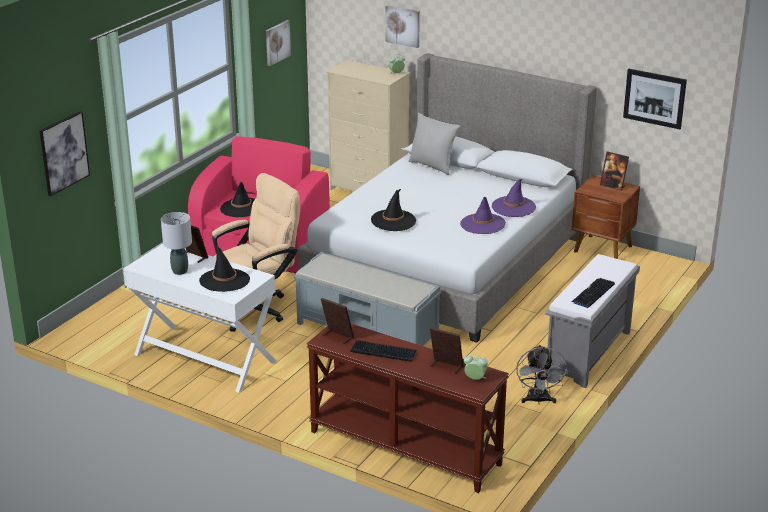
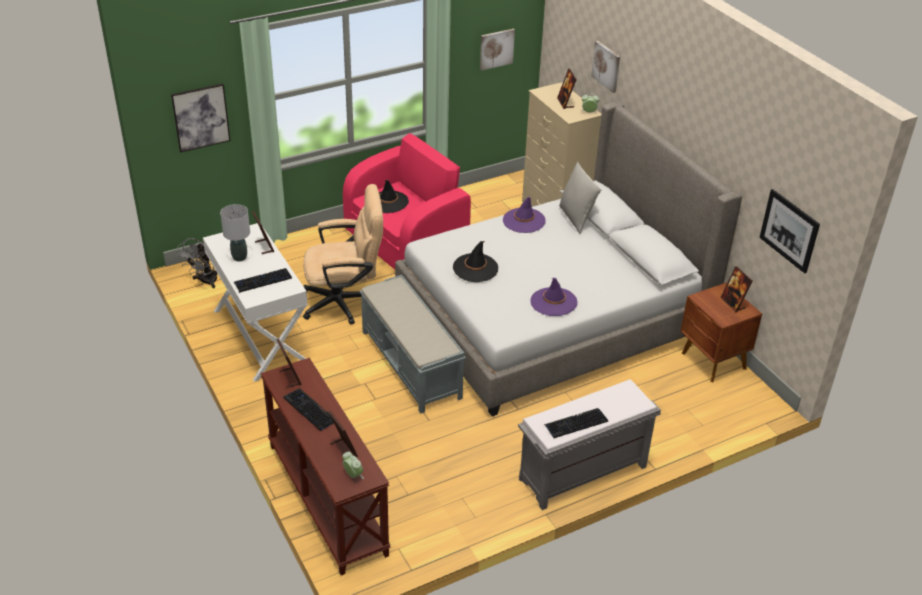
camera: 30 degrees right, 10 degrees up
black hat [199,245,250,292] -> keyboard [234,268,292,293]
purple hat [492,179,536,217] -> purple hat moved to [503,197,546,233]
grey fan [516,345,568,404] -> grey fan moved to [177,238,218,288]
none -> picture frame [557,68,577,109]

